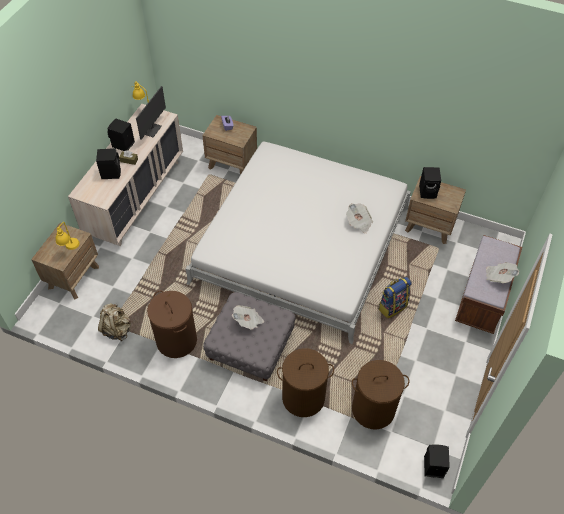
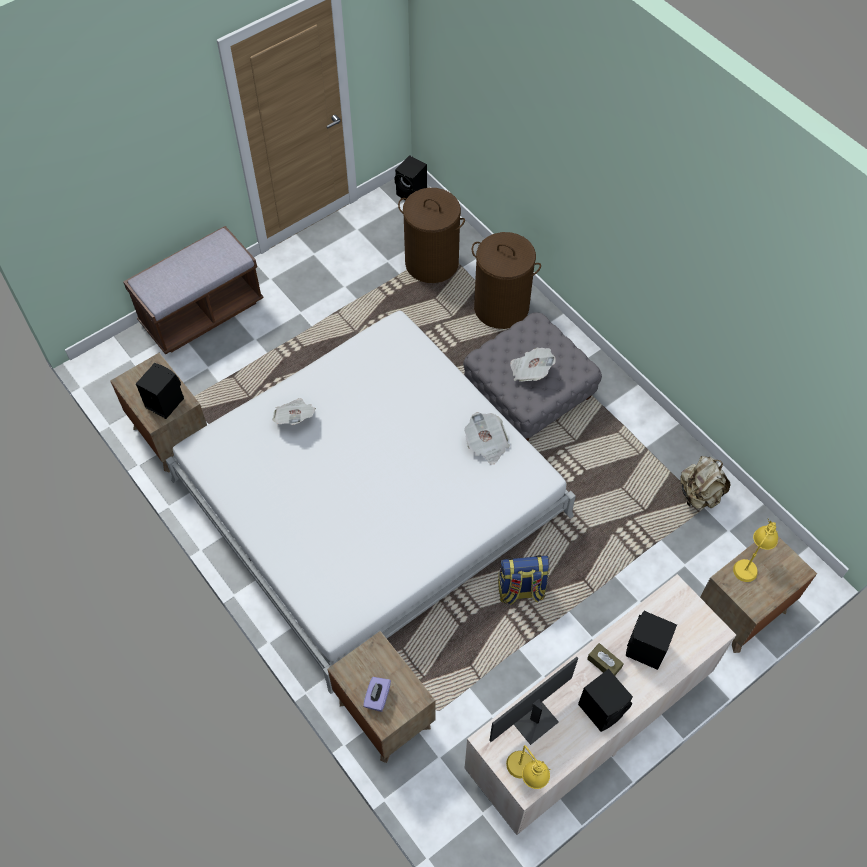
camera: 150 degrees left, 5 degrees up
brown laundry basket [147,291,197,358] -> none
backpack [378,277,412,319] -> backpack moved to [498,555,550,605]
newspaper [486,262,519,283] -> newspaper moved to [464,412,510,465]

